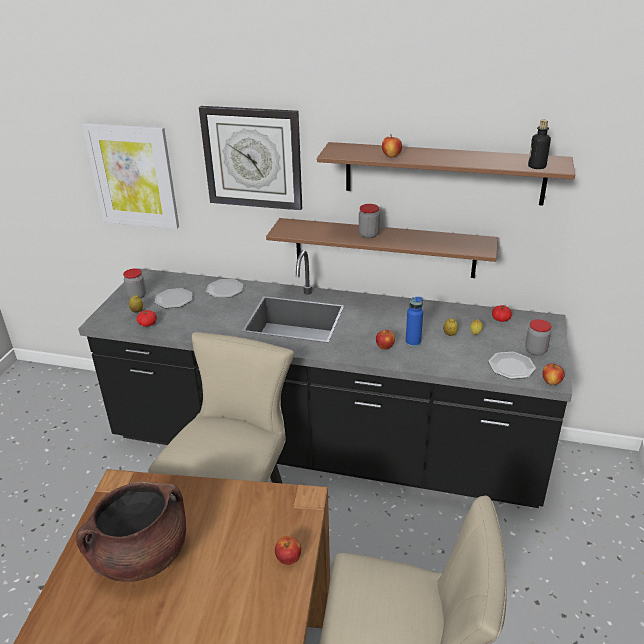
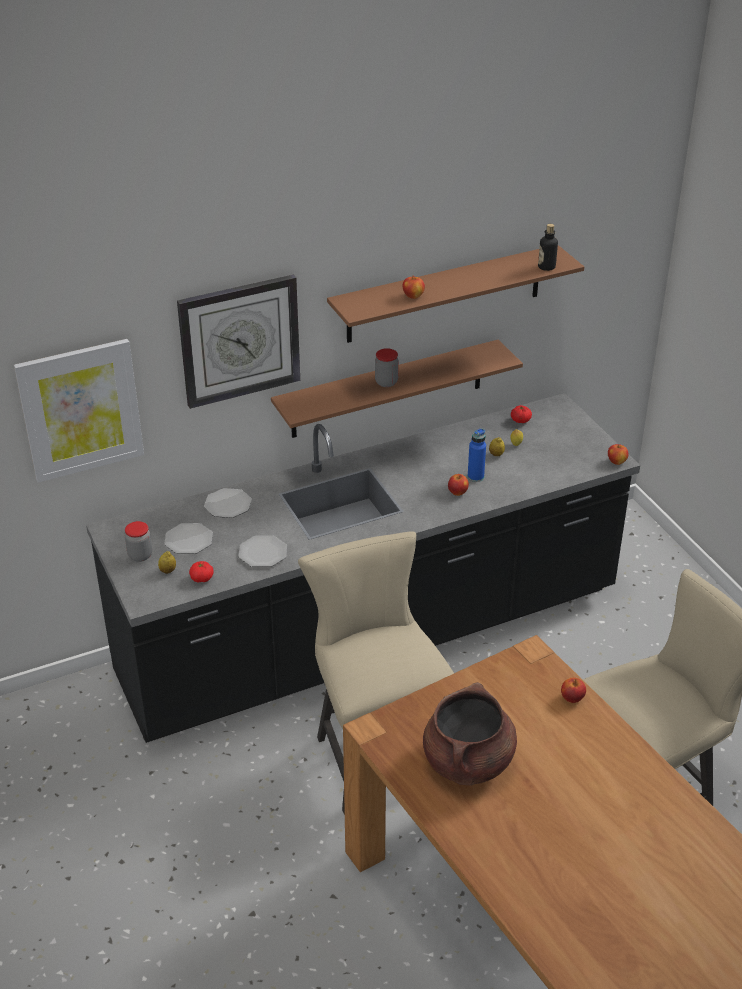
camera: 40 degrees left, 5 degrees up
plate [488,352,536,379] -> plate moved to [239,536,287,567]
jar [525,319,552,356] -> none

